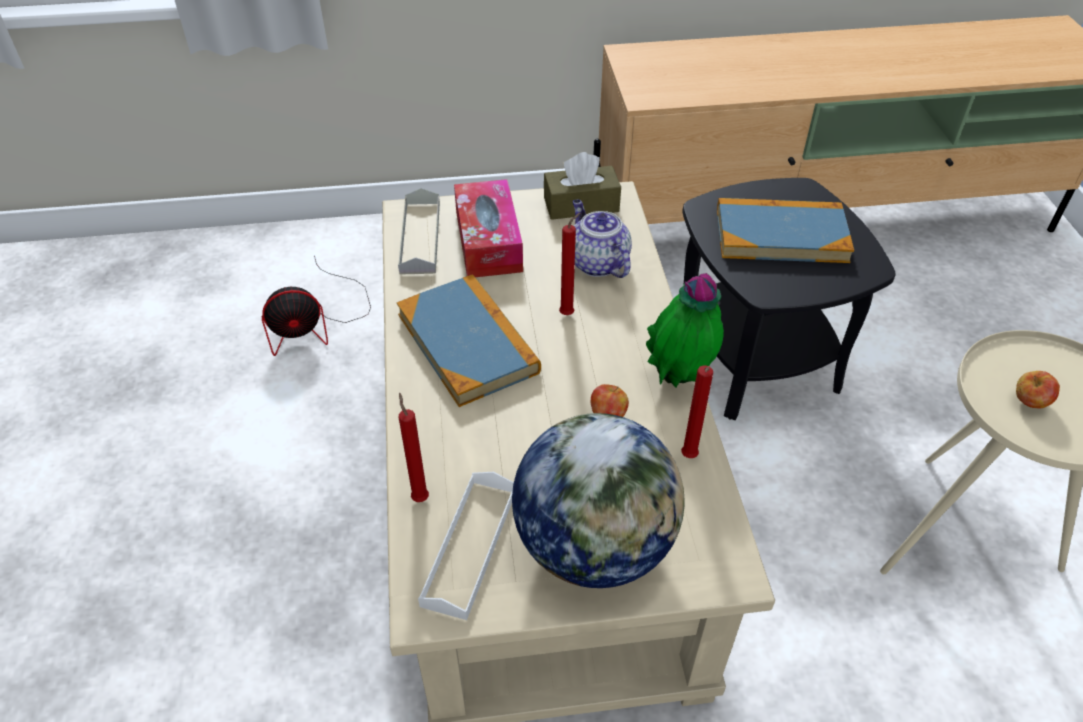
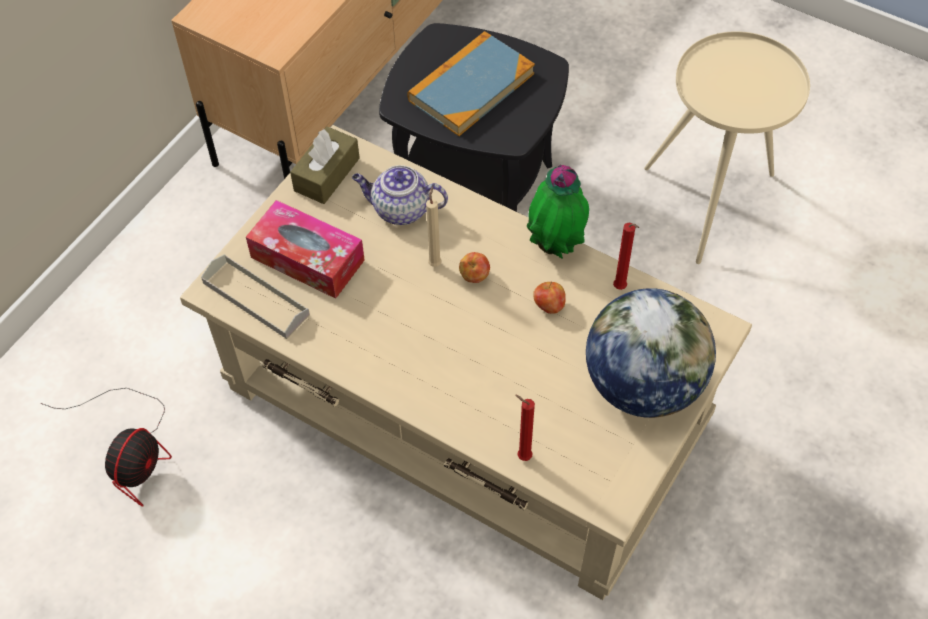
camera: 50 degrees left, 10 degrees up
book [397,274,541,407] -> none
white tray [418,472,514,620] -> none
red candle [559,213,580,315] -> beige candle [426,187,442,267]
apple [1016,371,1060,408] -> apple moved to [459,252,490,283]

